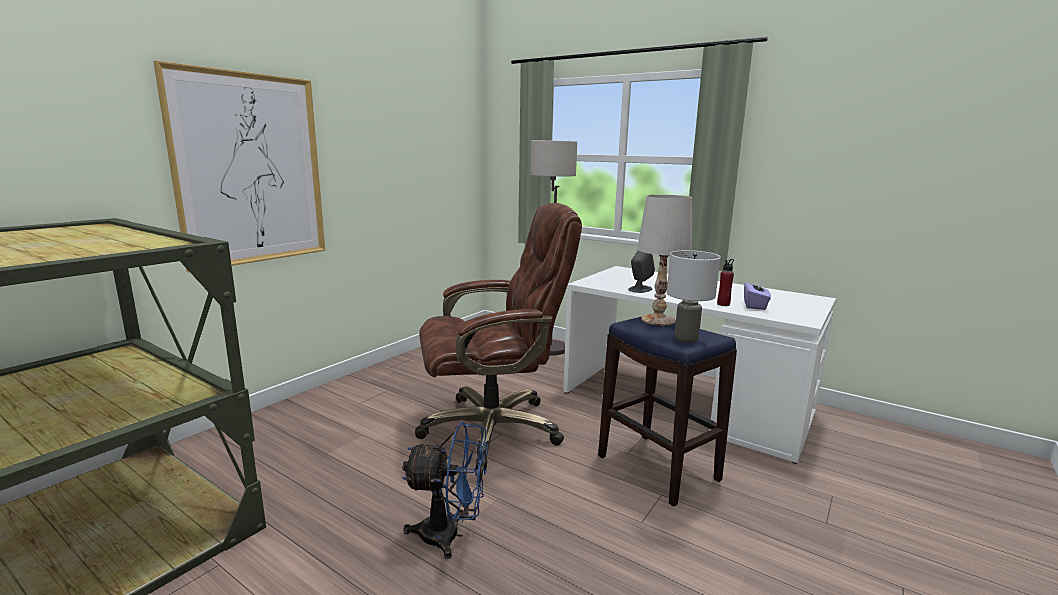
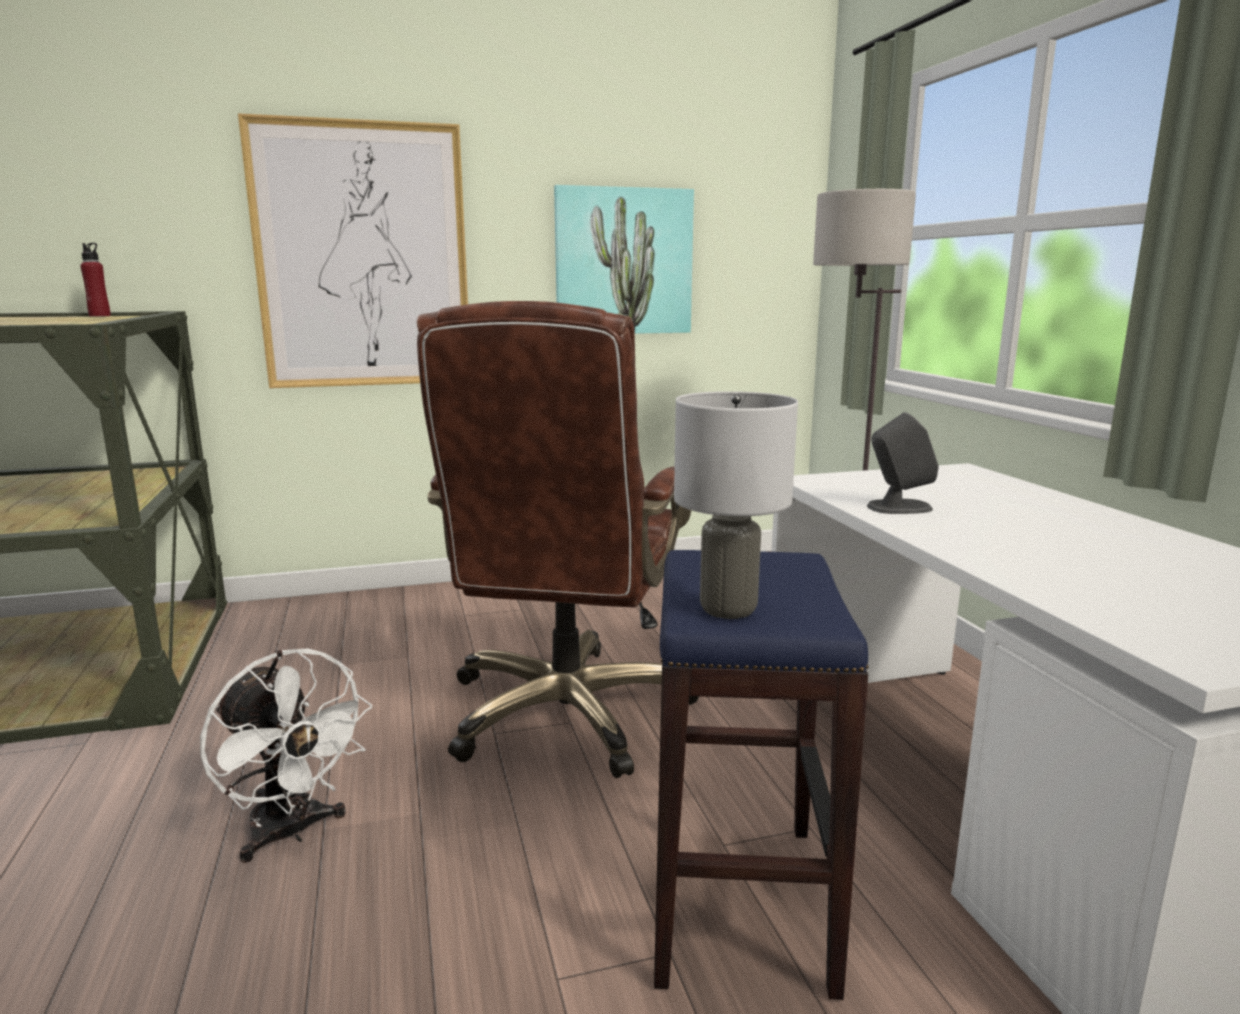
camera: 40 degrees right, 0 degrees up
blue fan [402,422,488,559] -> white fan [200,649,373,863]
brown office chair [415,203,582,470] -> brown office chair turned 75 degrees clockwise [417,301,700,778]
white table lamp [637,195,692,326] -> none
red bottle [717,259,734,306] -> red bottle moved to [80,243,111,317]
purple tissue box [744,279,771,310] -> none
none -> picture [554,185,694,334]

